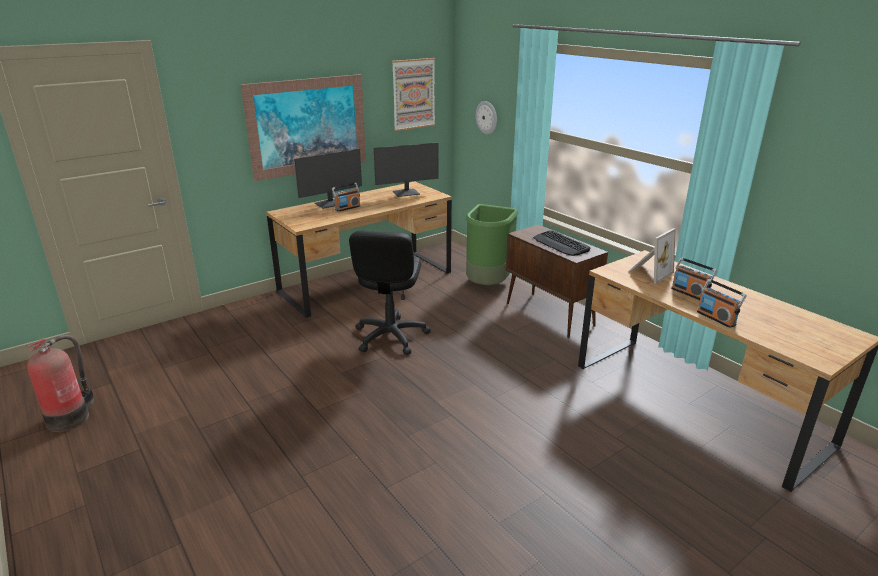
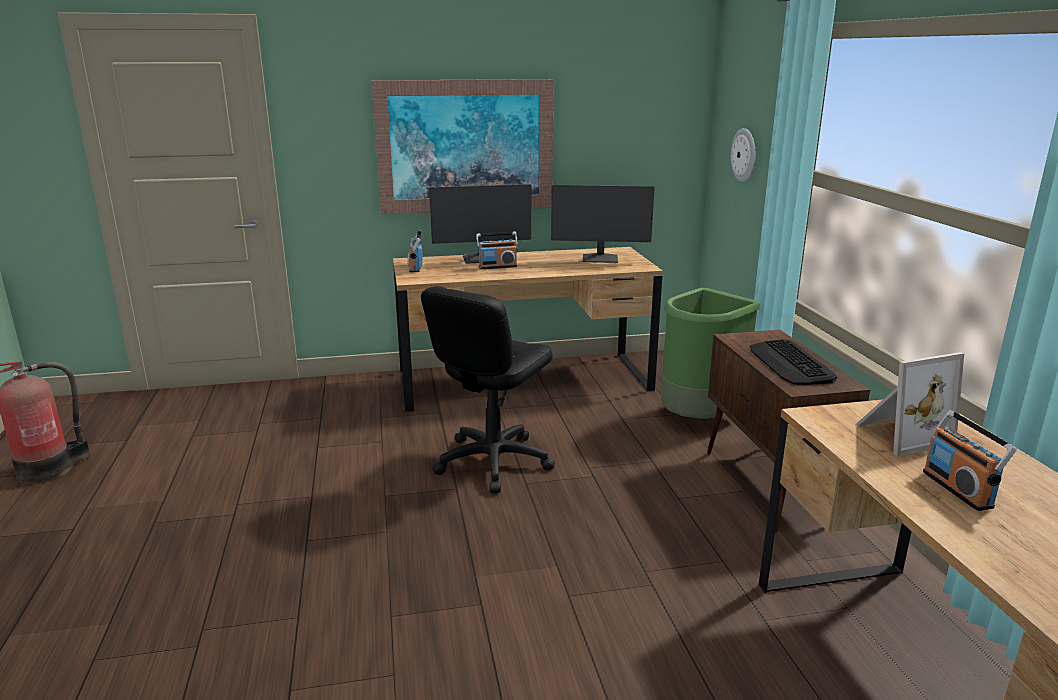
camera: 25 degrees right, 5 degrees down
picture [392,58,435,131] -> none
radio [697,279,747,328] -> radio moved to [408,230,423,272]

